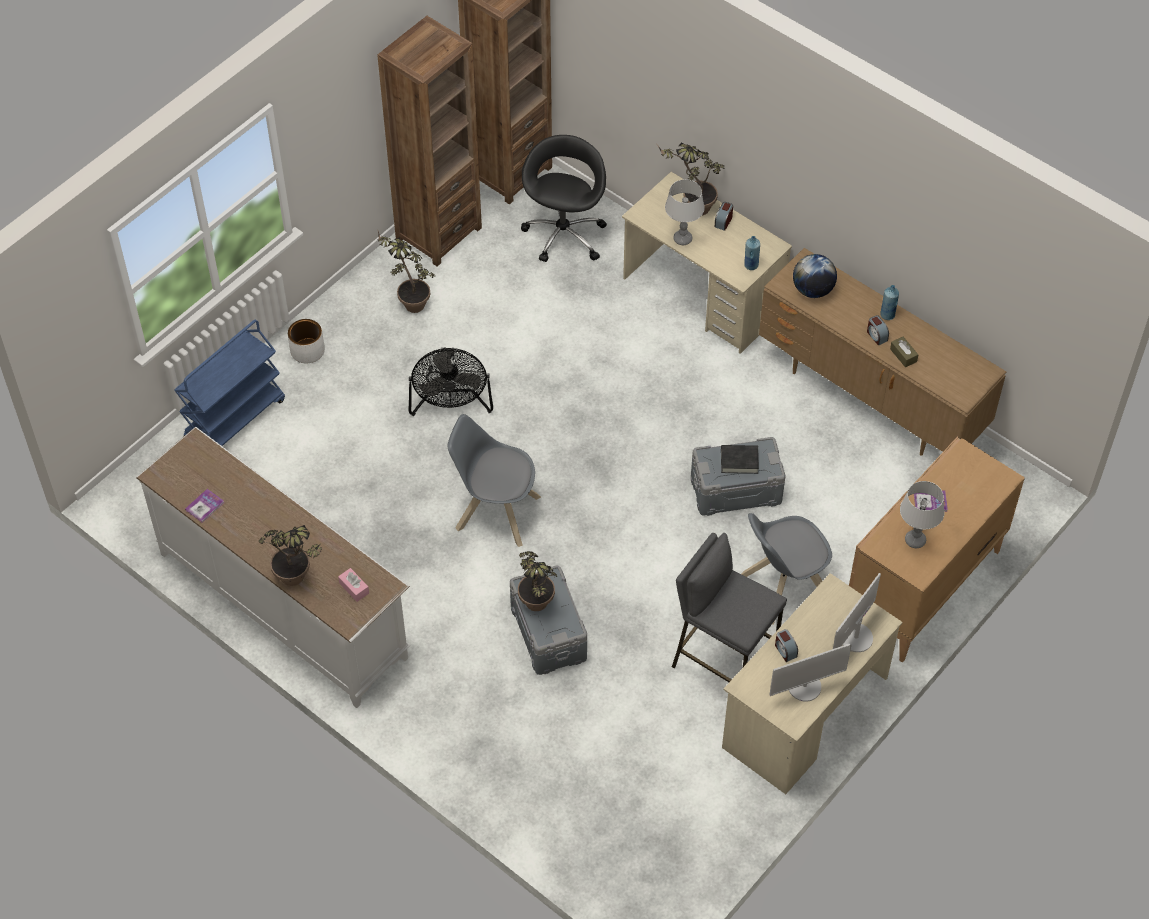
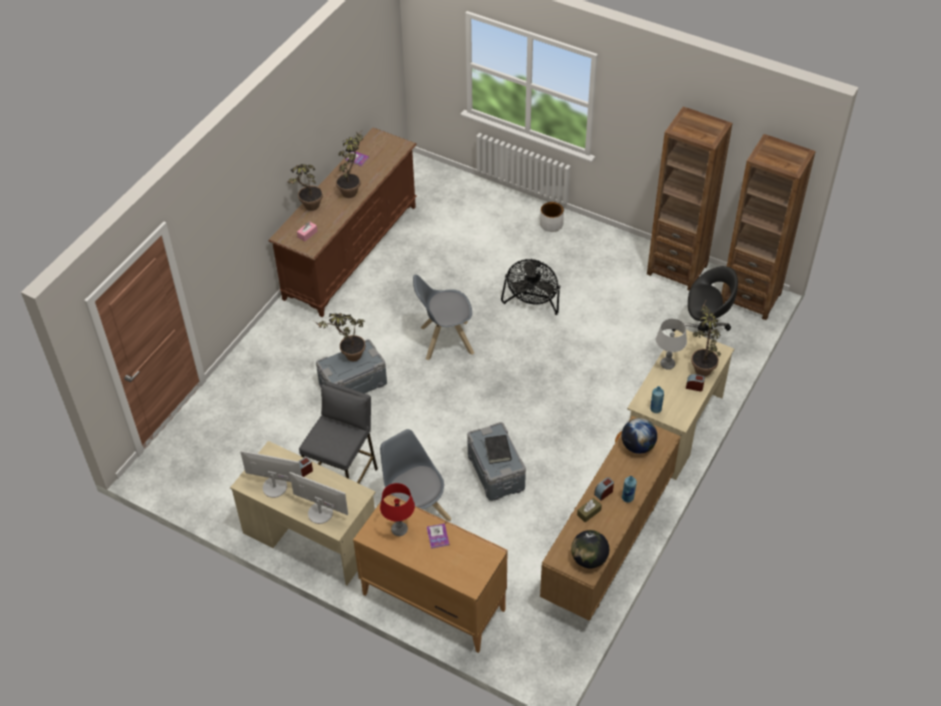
camera: 80 degrees right, 5 degrees down
white cabinet [136,426,410,708] -> brown cabinet [269,127,417,317]
blue cart [174,320,285,446] -> none
potted plant [378,231,435,313] -> potted plant moved to [336,132,363,198]
black fan [408,347,493,416] -> black fan turned 60 degrees counterclockwise [501,259,560,315]
grey chair [447,414,541,547] -> grey chair turned 105 degrees counterclockwise [413,274,474,360]
monitor [769,643,852,702] -> monitor turned 135 degrees clockwise [240,451,302,498]
grey table lamp [900,481,944,548] -> red table lamp [380,483,415,536]
none -> globe [571,530,609,568]

